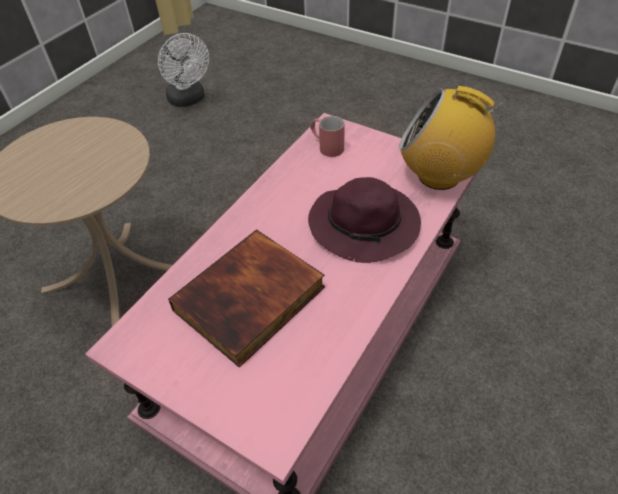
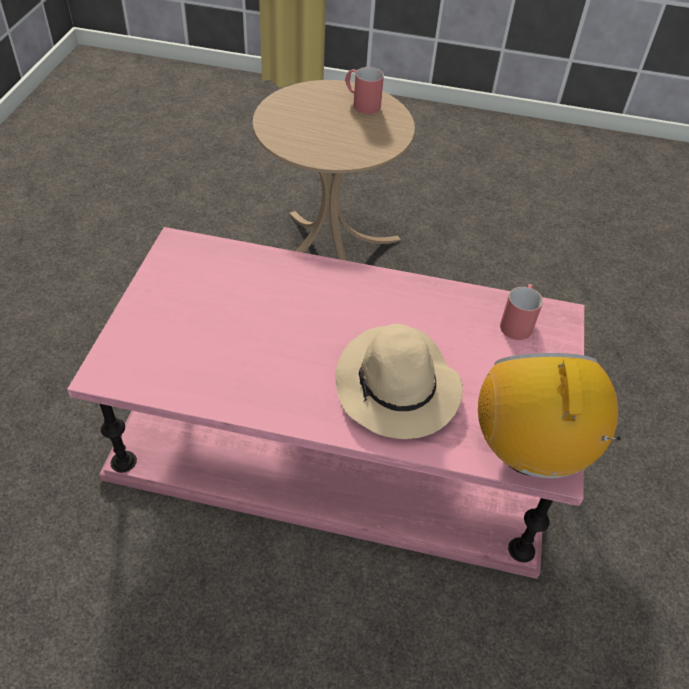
camera: 65 degrees right, 0 degrees up
white fan [158,33,209,107] -> none
book [168,229,325,367] -> none
purple hat [308,177,421,263] -> beige hat [335,324,463,439]
none -> red mug [345,67,384,114]

